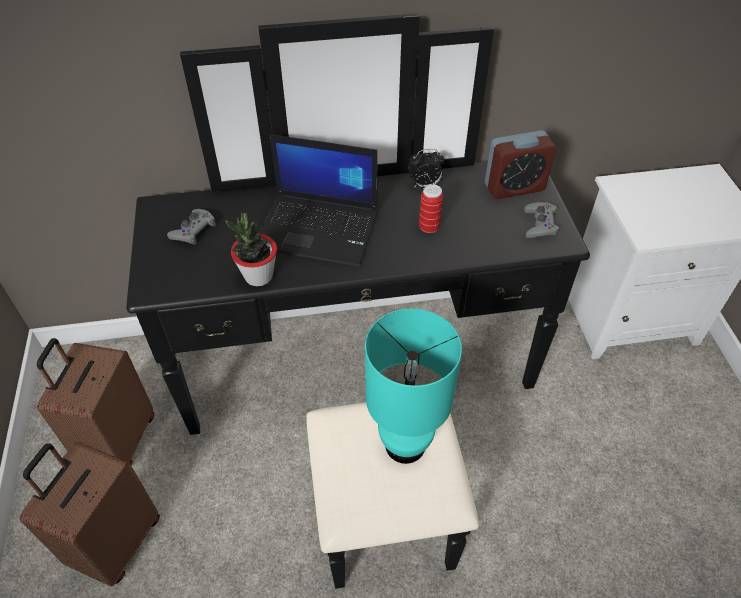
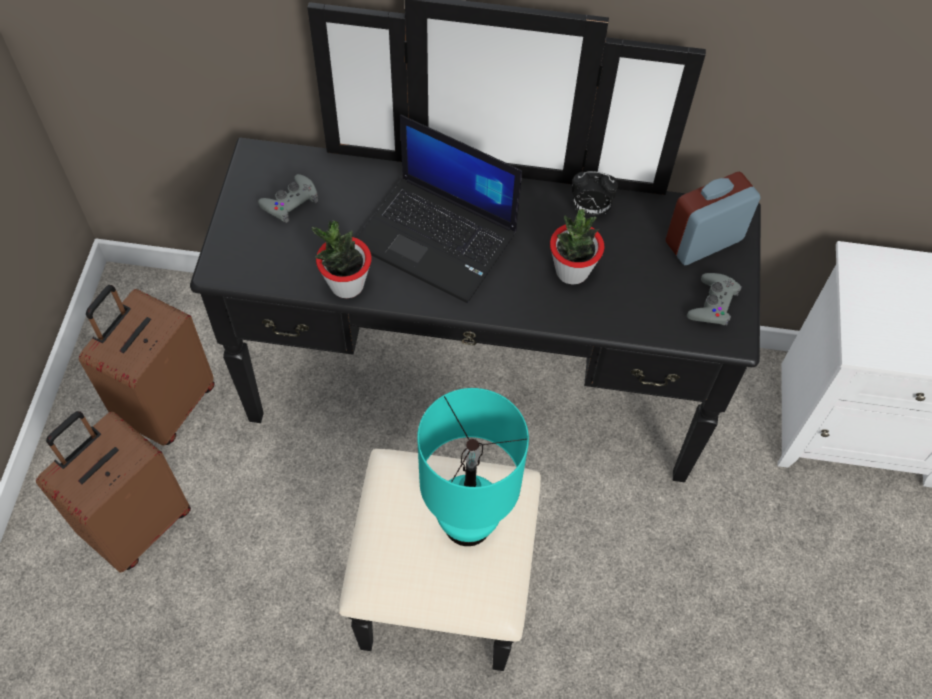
camera: 15 degrees right, 10 degrees up
can [419,184,443,233] -> potted plant [550,209,604,285]
alarm clock [485,130,556,199] -> alarm clock turned 150 degrees clockwise [665,172,761,265]

